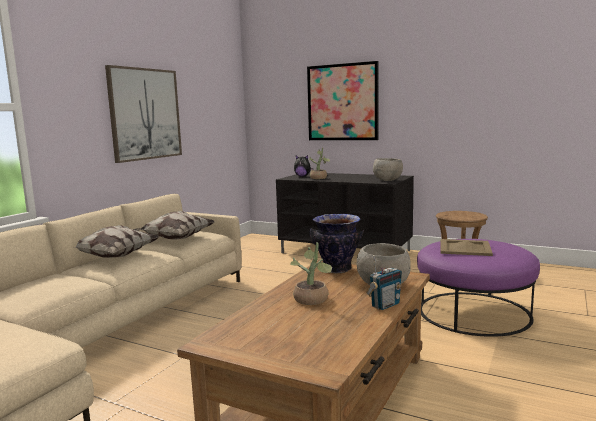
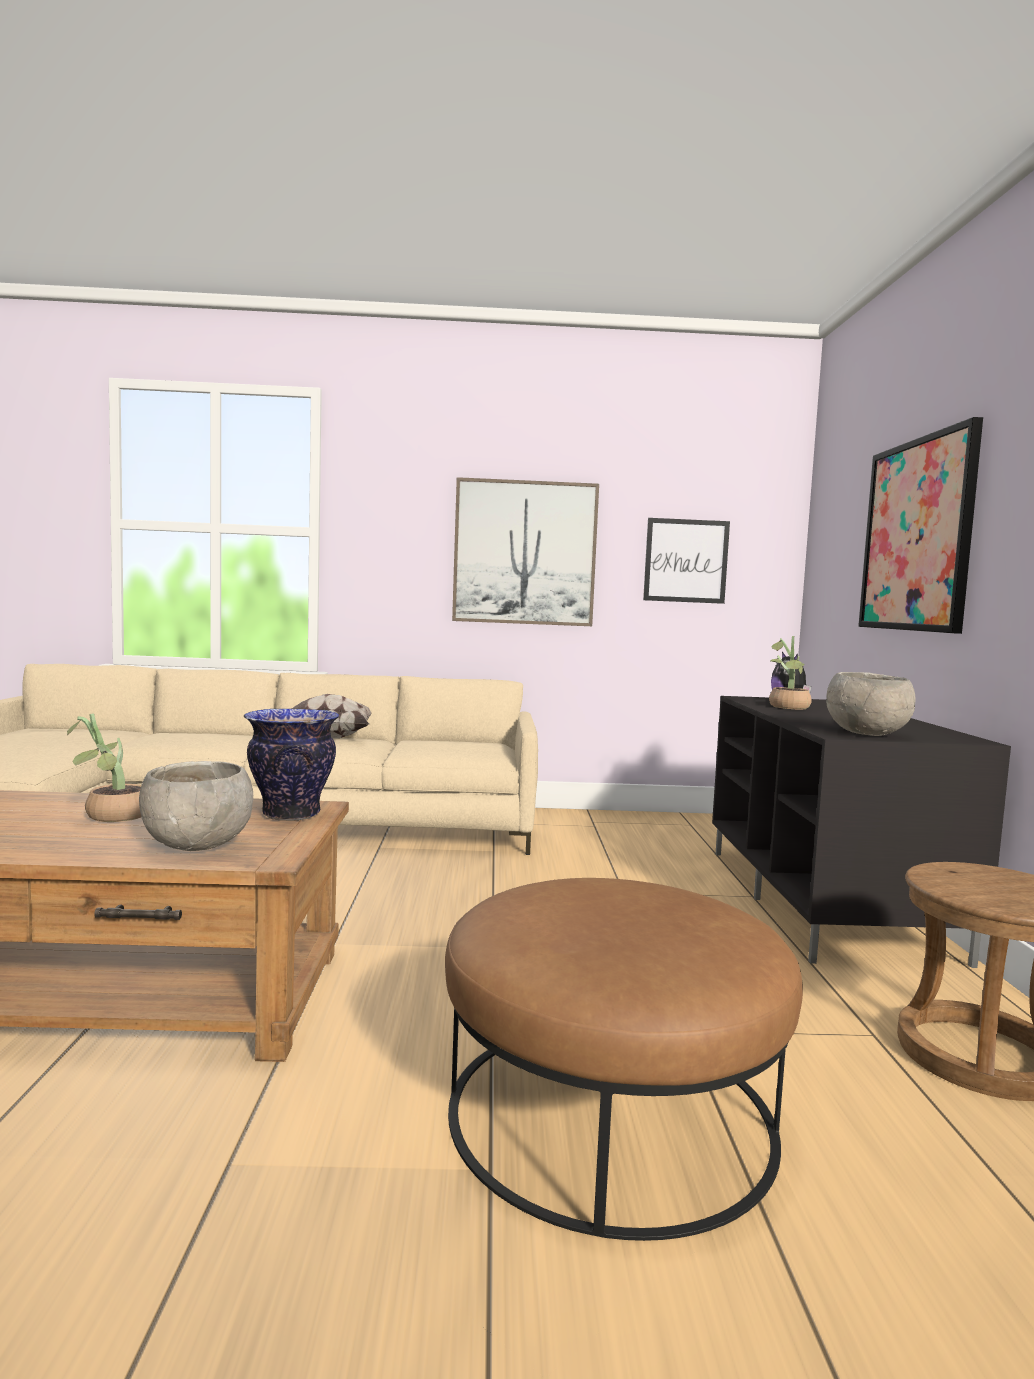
camera: 60 degrees right, 5 degrees down
pillow [133,211,215,239] -> none
radio [366,255,402,310] -> none
purple ottoman [417,239,540,337] -> brown ottoman [445,878,803,1241]
beige tray [441,239,493,256] -> none
none -> picture [643,518,730,604]

